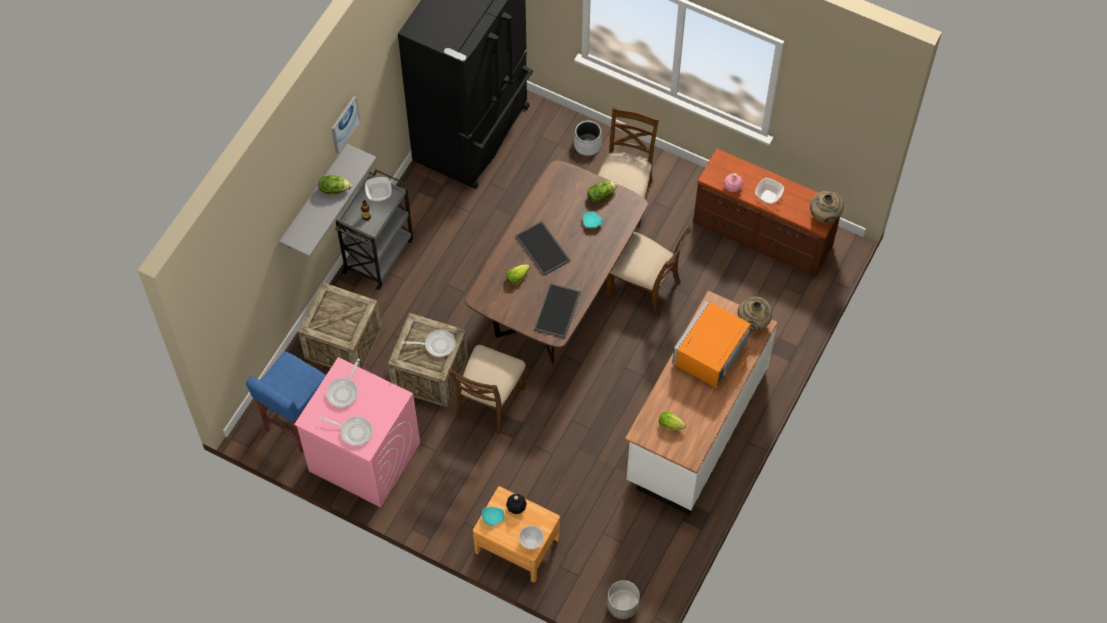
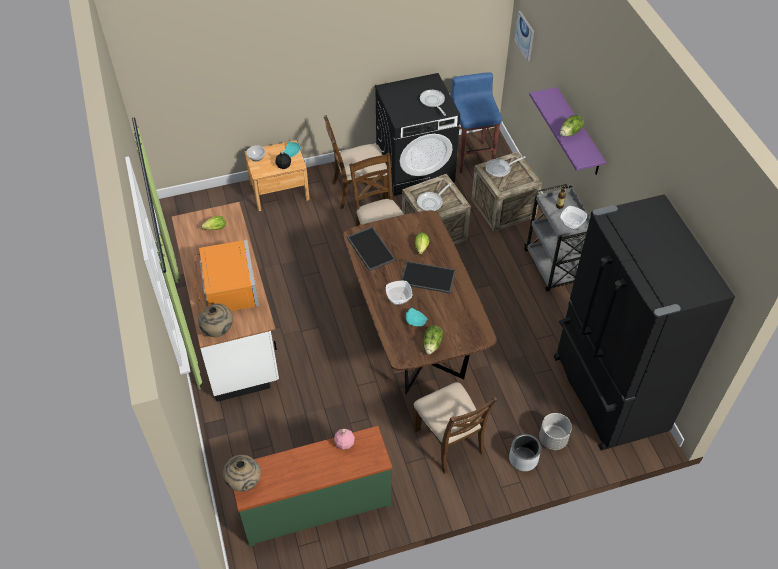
camera: 135 degrees right, 10 degrees down
grey shelf [279,144,377,257] -> purple shelf [529,87,606,175]
pink washing machine [294,357,420,507] -> black washing machine [375,73,460,196]
frying pan [319,416,373,446] -> frying pan moved to [486,156,526,177]
picture [331,96,360,153] -> picture moved to [514,11,534,61]
brown chair [606,226,692,317] -> brown chair moved to [324,115,388,209]
grey planter [607,580,640,619] -> grey planter moved to [539,413,572,450]
brown dresser [693,148,840,277] -> green dresser [233,426,392,547]
bowl [755,178,784,204] -> bowl moved to [386,281,412,305]

